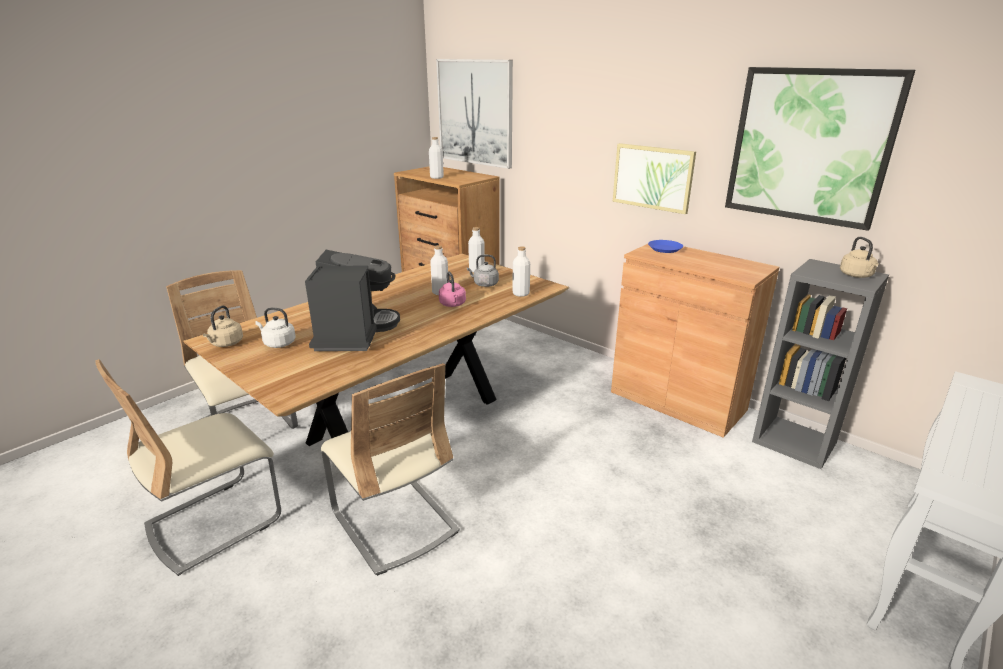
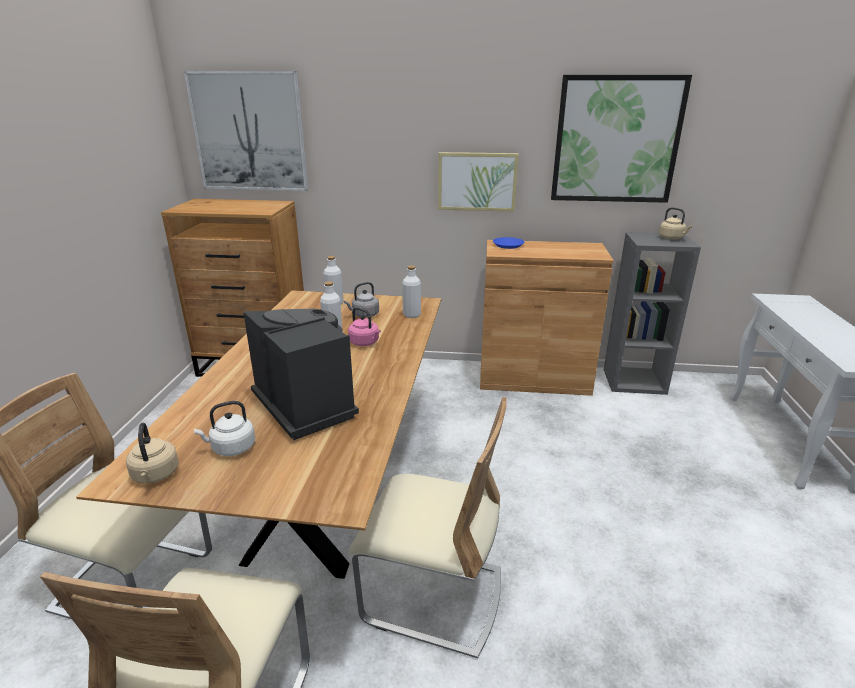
camera: 35 degrees left, 0 degrees up
white bottle [429,137,444,179] -> none

